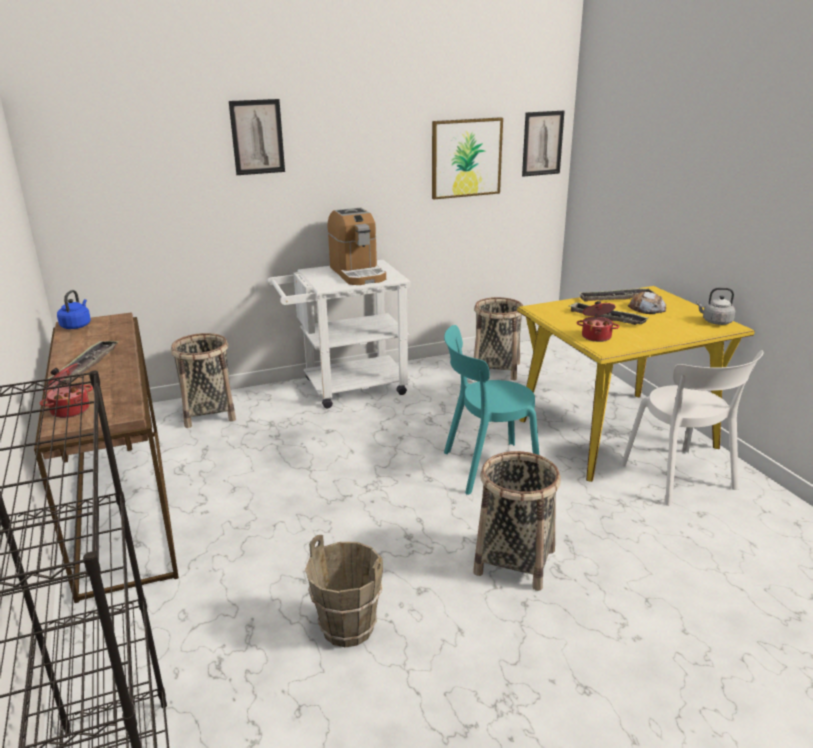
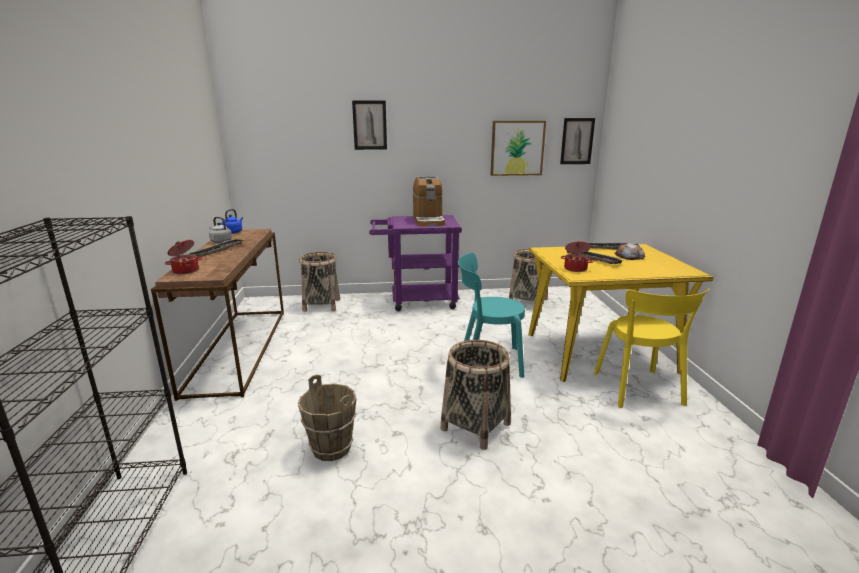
camera: 15 degrees right, 5 degrees down
white cart [267,260,411,408] -> purple cart [369,215,462,311]
white chair [621,350,763,506] -> yellow chair [594,288,710,408]
grey kettle [696,287,735,325] -> grey kettle moved to [209,217,232,243]

